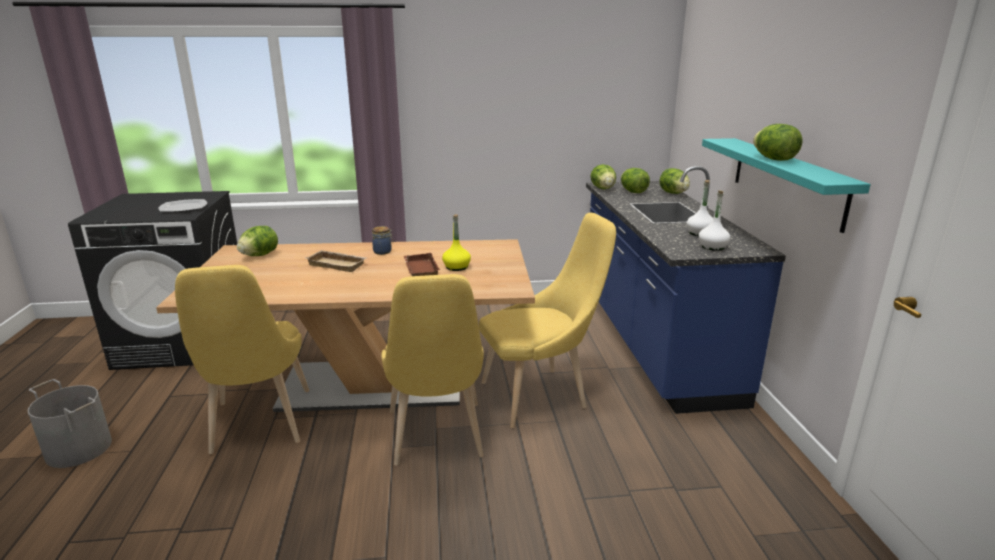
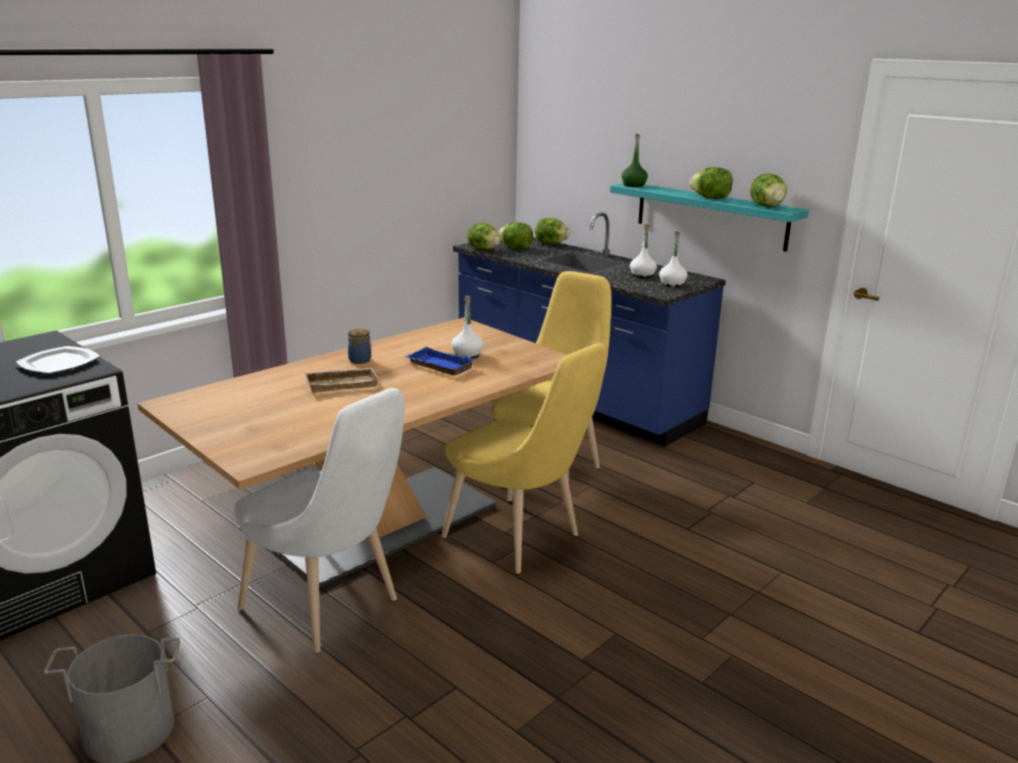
camera: 40 degrees left, 0 degrees up
yellow chair [175,265,309,454] -> white chair [235,388,405,653]
lettuce [237,226,278,256] -> lettuce moved to [750,173,787,207]
brown tray [404,253,440,276] -> blue tray [405,347,475,375]
yellow bottle [442,214,471,271] -> white bottle [451,295,484,358]
none -> green bottle [621,134,648,187]

